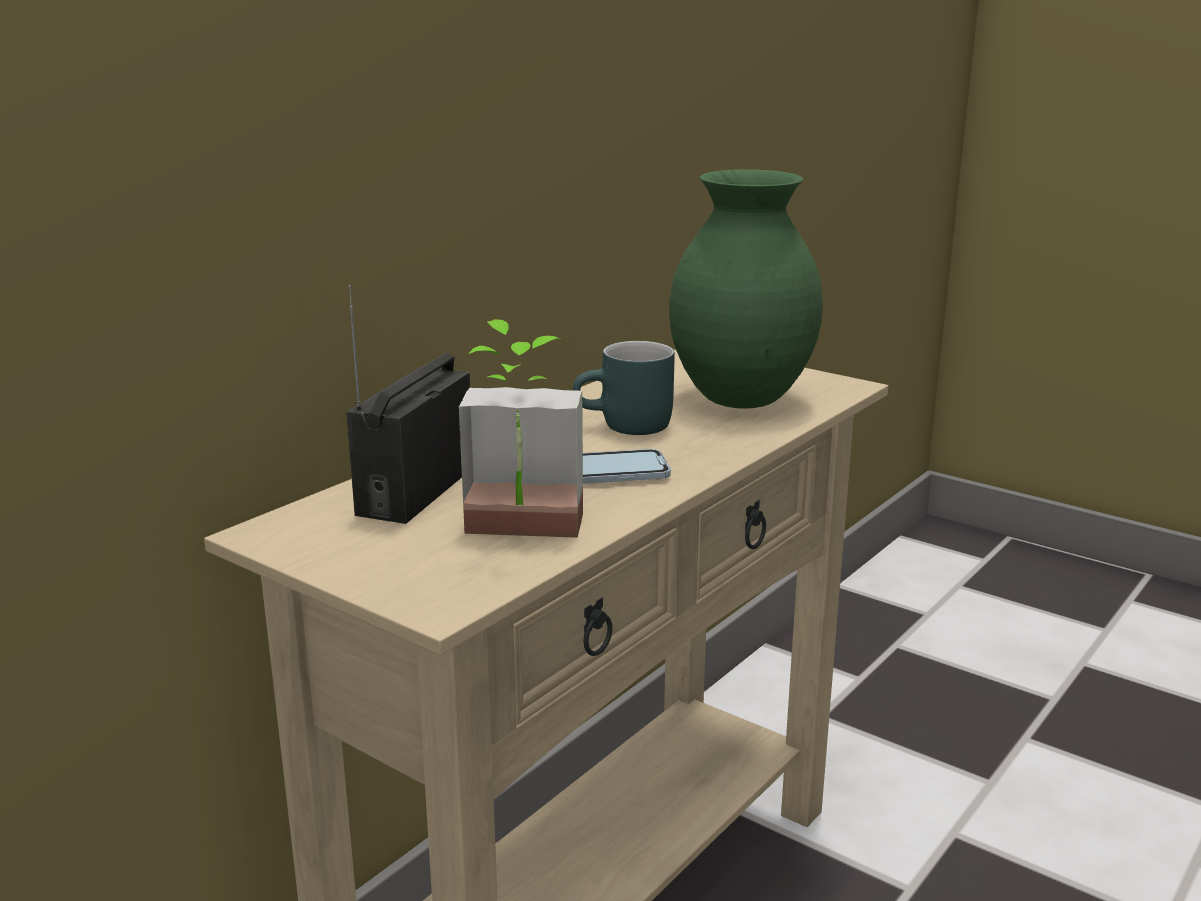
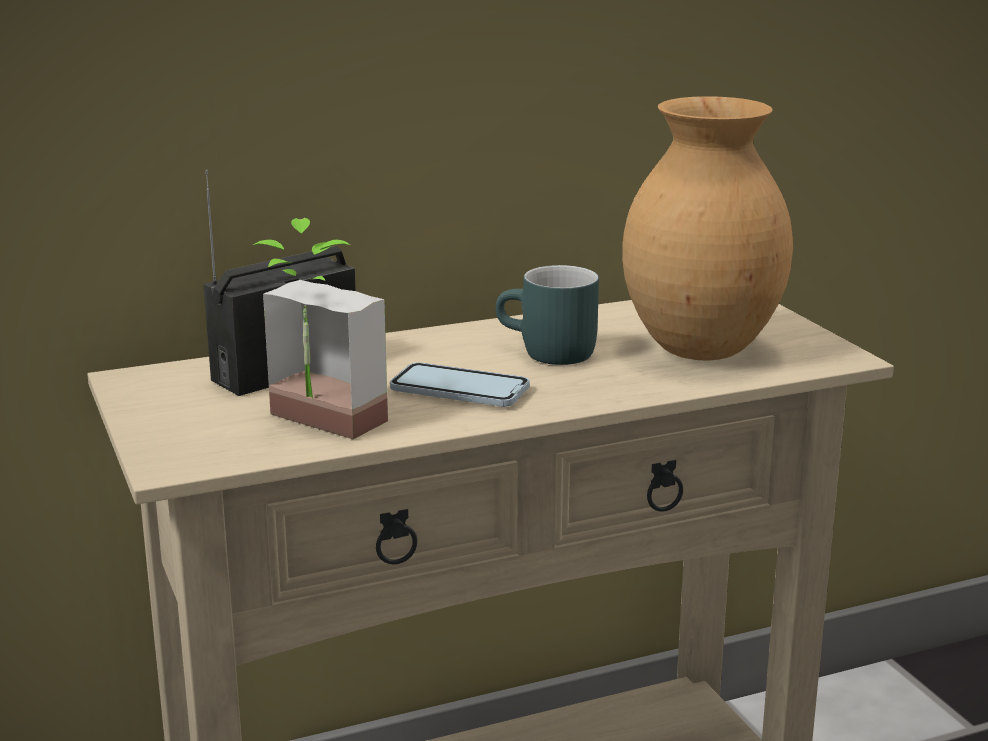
camera: 30 degrees right, 0 degrees up
green vase [669,169,823,409] -> brown vase [622,96,793,360]

